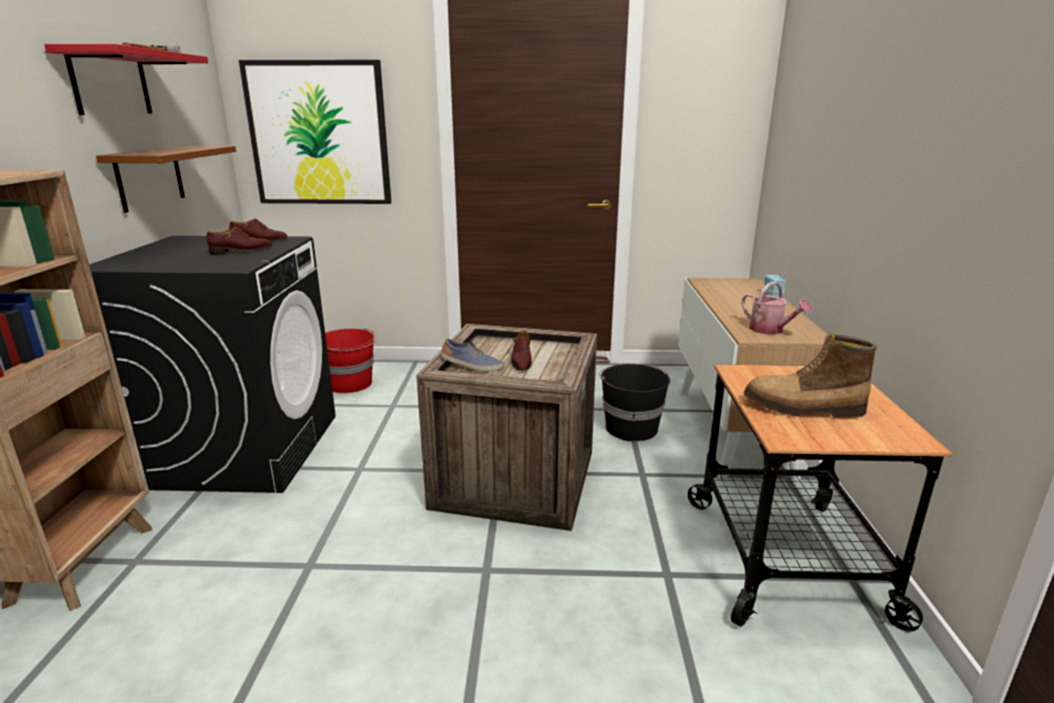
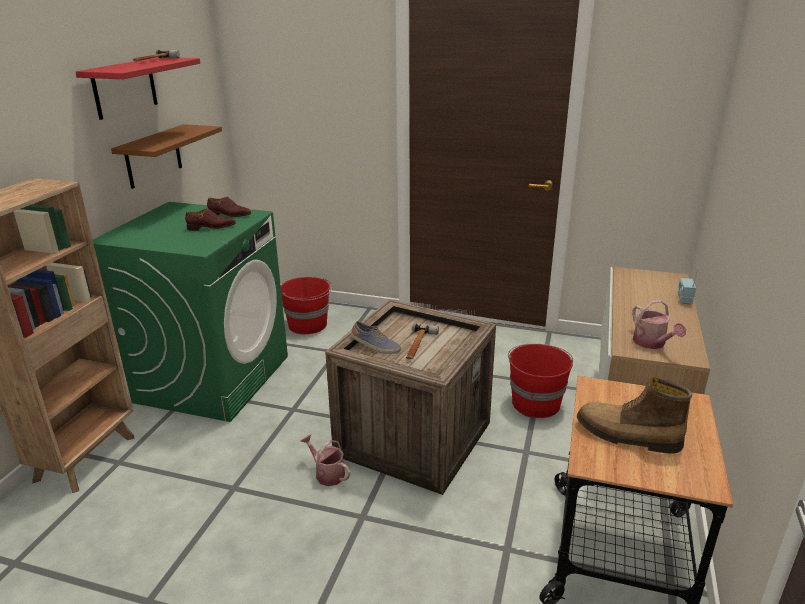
camera: 15 degrees right, 5 degrees up
black washing machine [89,236,336,493] -> green washing machine [93,202,288,422]
picture [239,60,391,204] -> none
brown shoe [511,331,532,371] -> hammer [406,324,439,359]
black bucket [599,364,670,442] -> red bucket [508,344,573,418]
none -> watering can [301,434,350,486]

